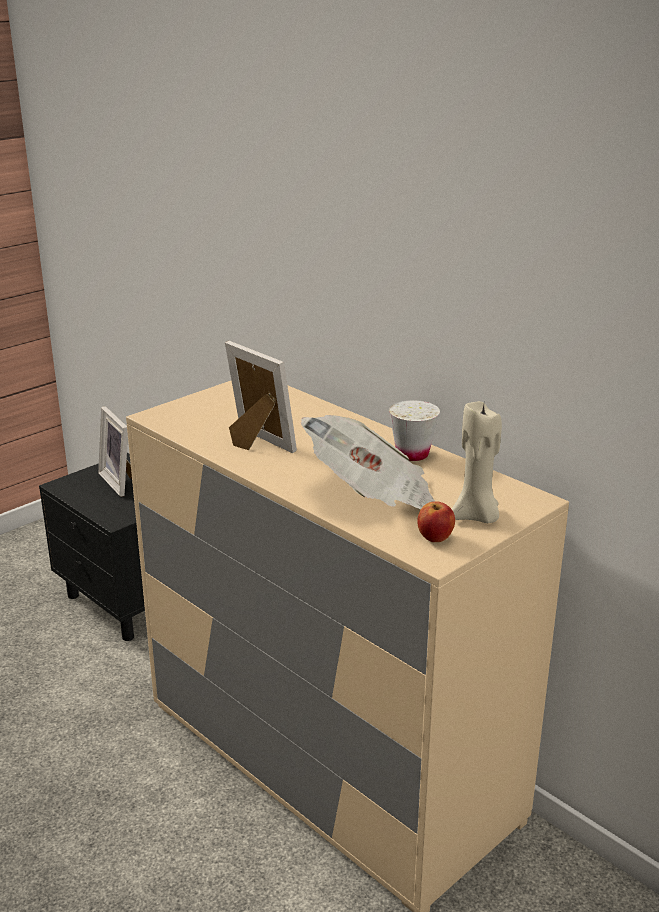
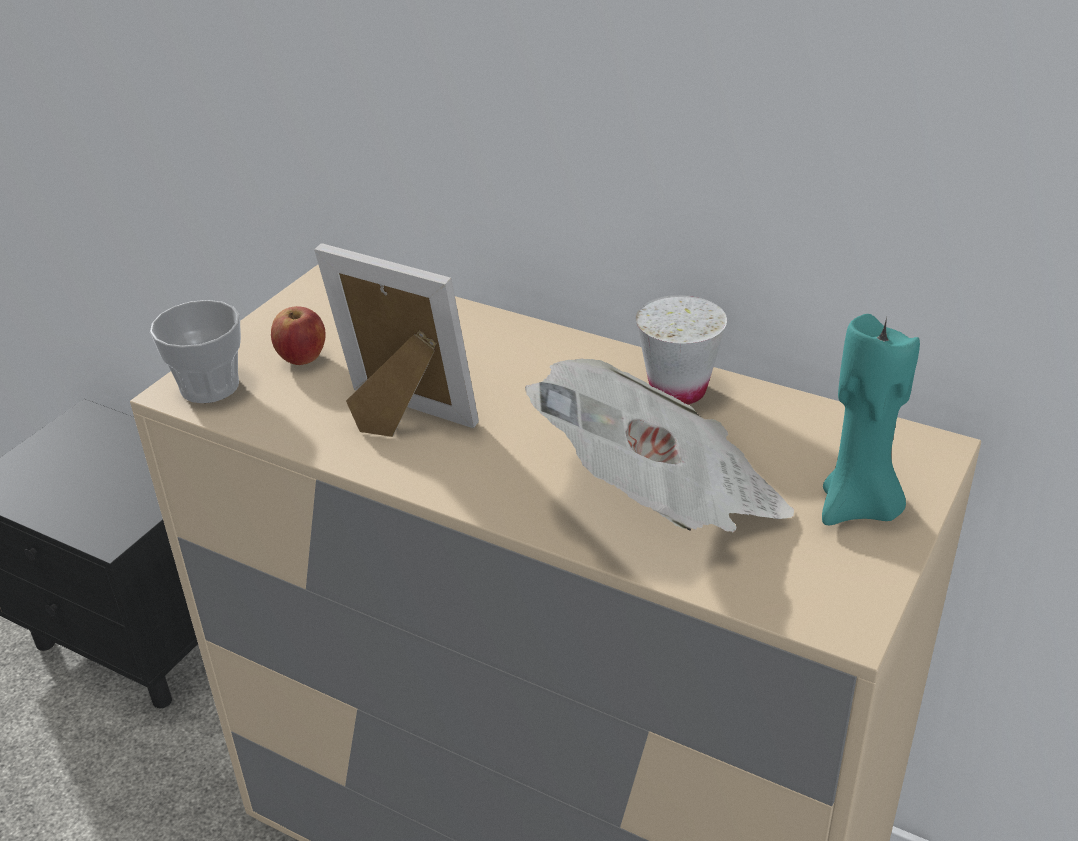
camera: 15 degrees left, 10 degrees up
picture frame [98,406,132,497] -> none
apple [417,501,455,542] -> apple moved to [271,306,326,365]
beige candle [452,401,502,523] -> turquoise candle [822,314,920,525]
none -> cup [150,300,241,403]

